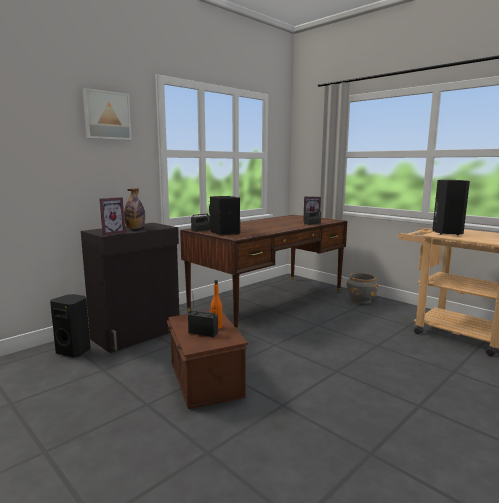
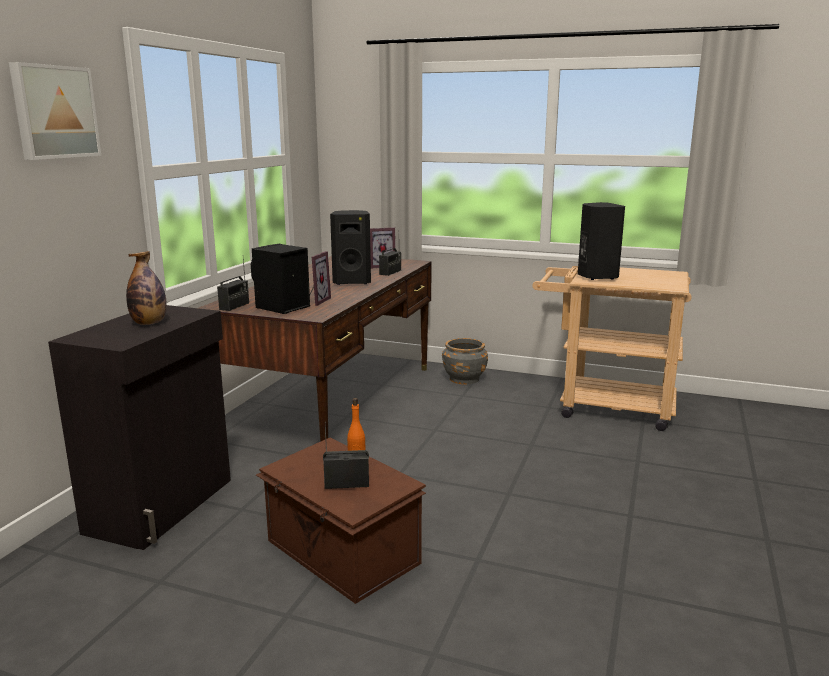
camera: 25 degrees left, 5 degrees up
black speaker [50,294,91,358] -> black speaker moved to [330,210,371,285]
picture frame [99,197,126,236] -> picture frame moved to [310,251,331,306]

